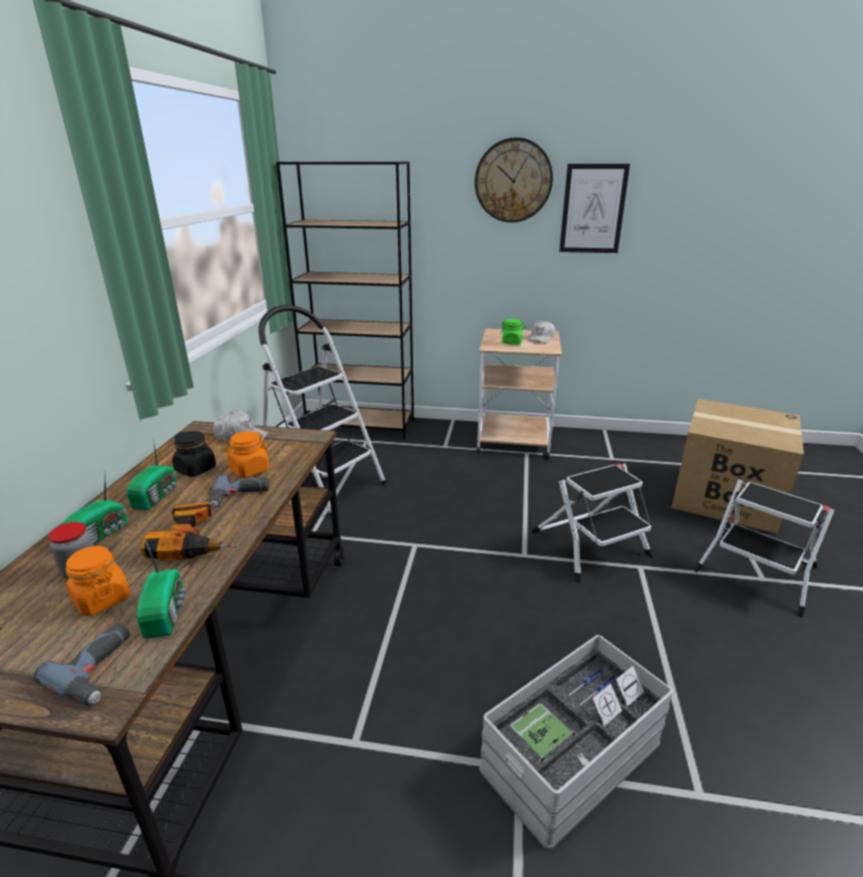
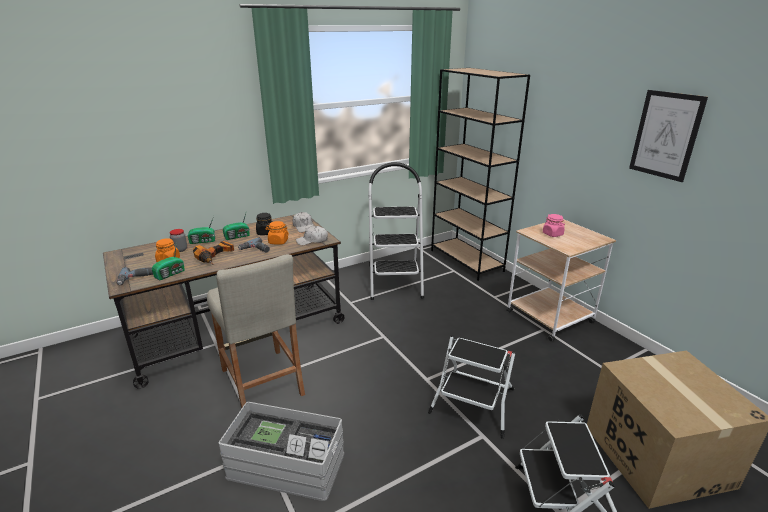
camera: 50 degrees right, 0 degrees up
wall clock [475,137,553,223] -> none
green jar [500,319,526,345] -> pink jar [543,214,565,237]
white cap [528,320,555,343] -> white cap moved to [296,226,328,245]
none -> beige stool [207,254,305,408]

